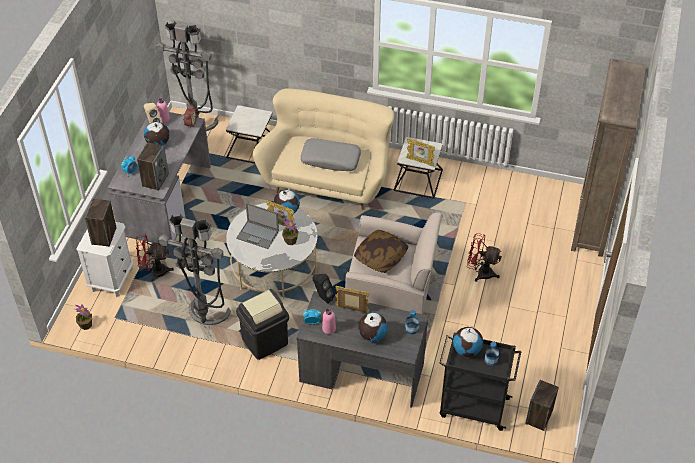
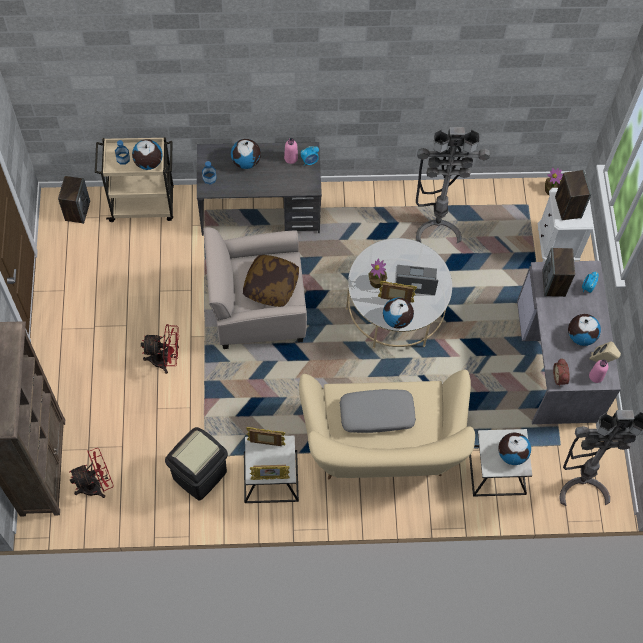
camera: 160 degrees right, 15 degrees up
red fan [136,234,174,281] -> red fan moved to [70,448,114,498]
black trash can [236,289,289,360] -> black trash can moved to [165,427,228,501]
black speaker [312,274,335,304] -> none
picture frame [335,286,369,313] -> picture frame moved to [250,465,290,480]
black cart [439,333,521,431] -> beige cart [95,137,174,222]
none -> globe [498,433,531,465]

